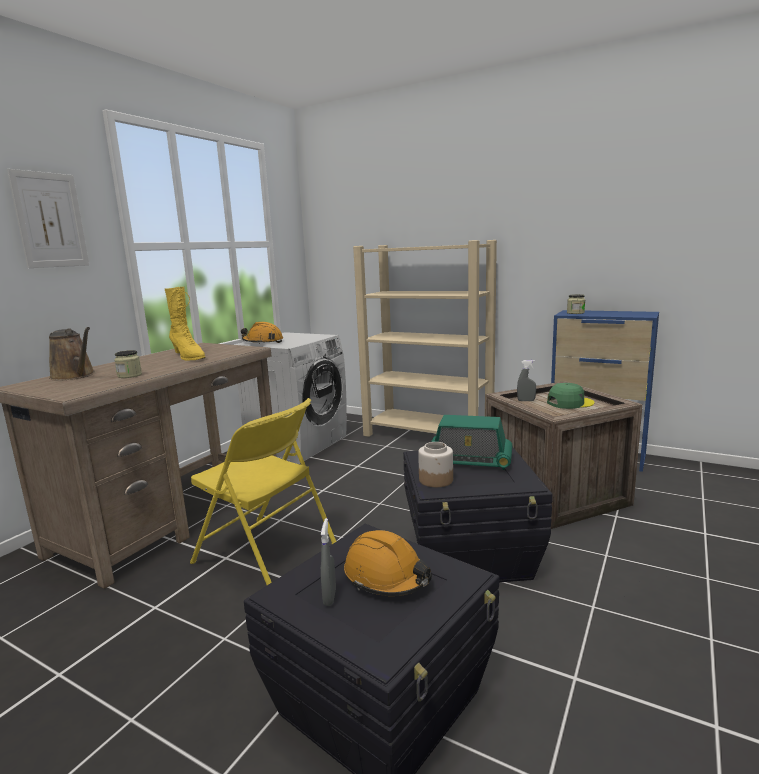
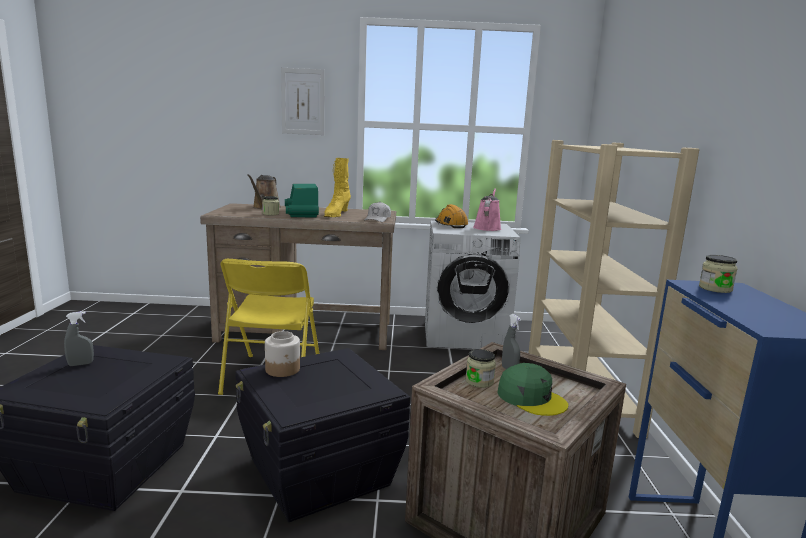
camera: 60 degrees right, 0 degrees up
orange hard hat [344,530,432,596] -> none
radio [431,415,512,470] -> radio moved to [285,184,319,217]
none -> white cap [364,202,391,222]
none -> jar [466,349,496,388]
none -> pink watering can [473,188,502,231]

